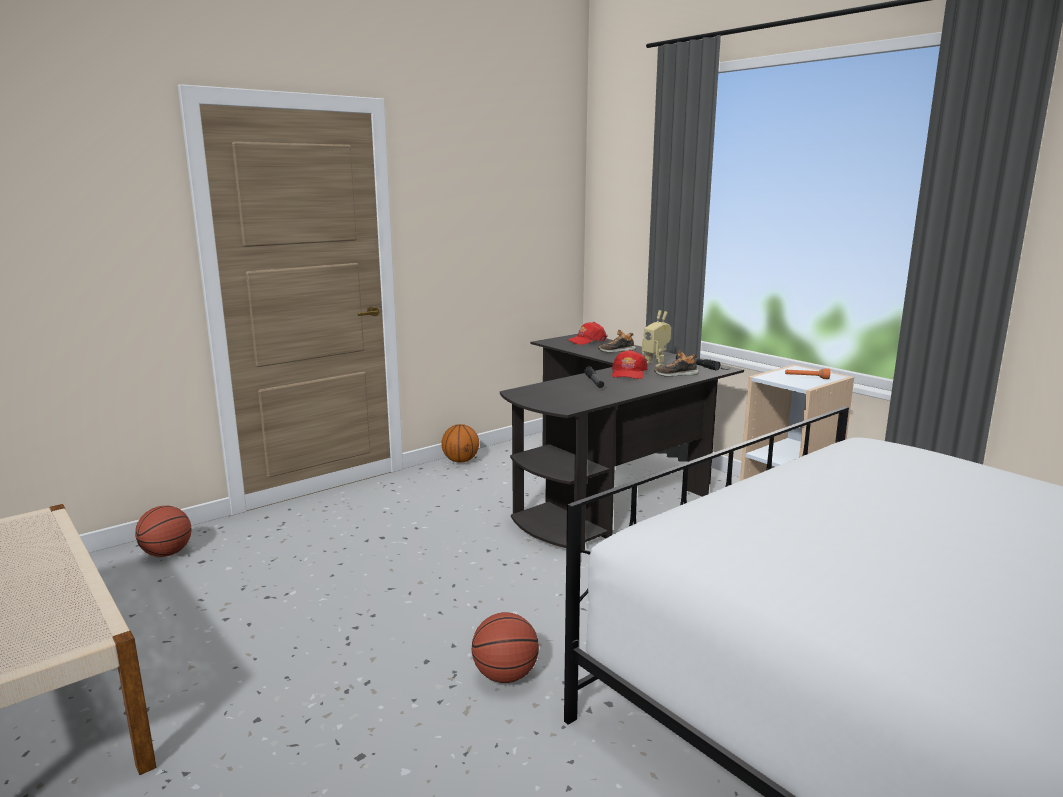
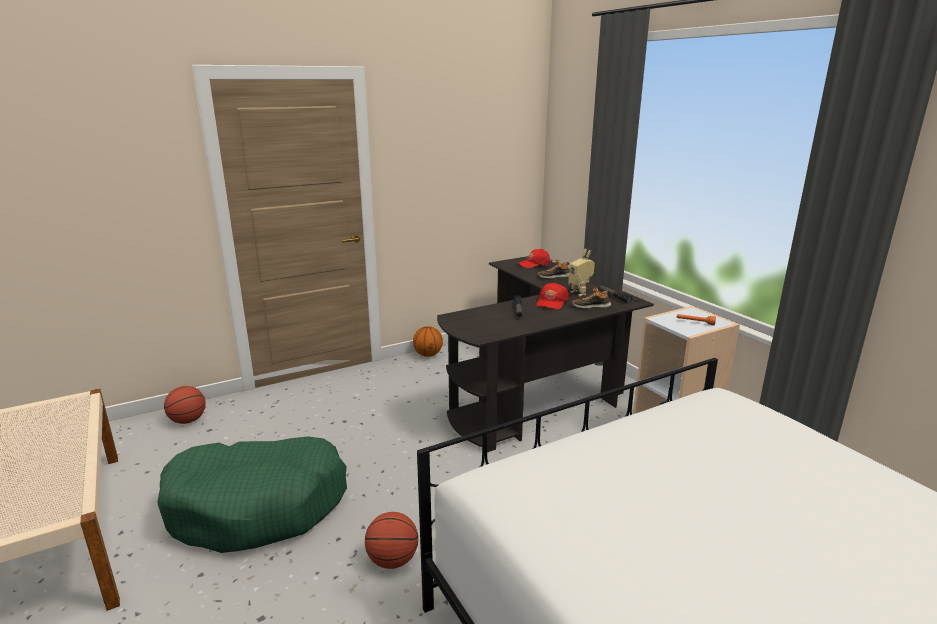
camera: 10 degrees right, 5 degrees up
none -> green dog bed [157,436,347,553]

